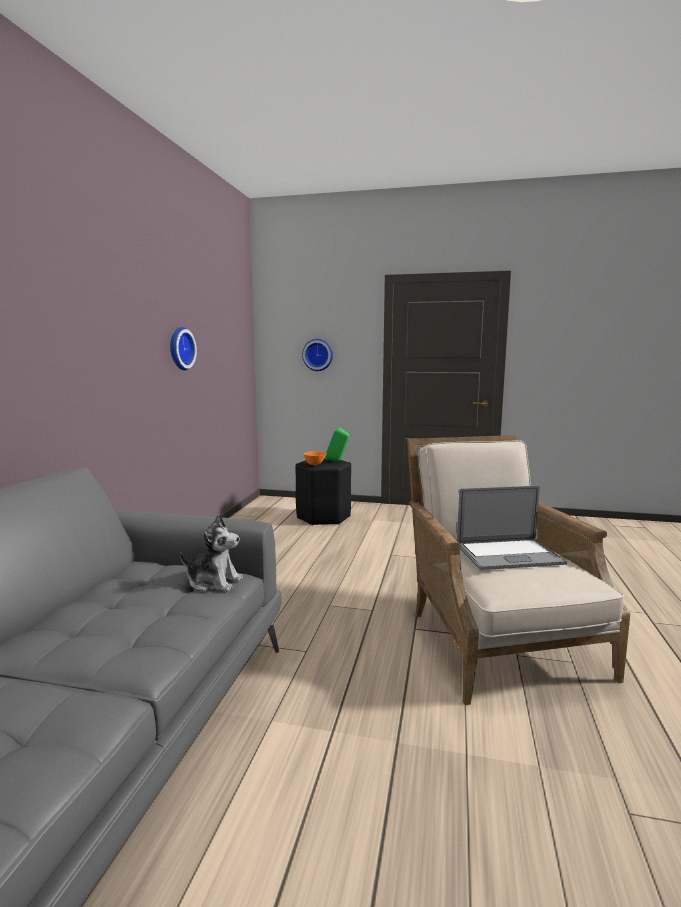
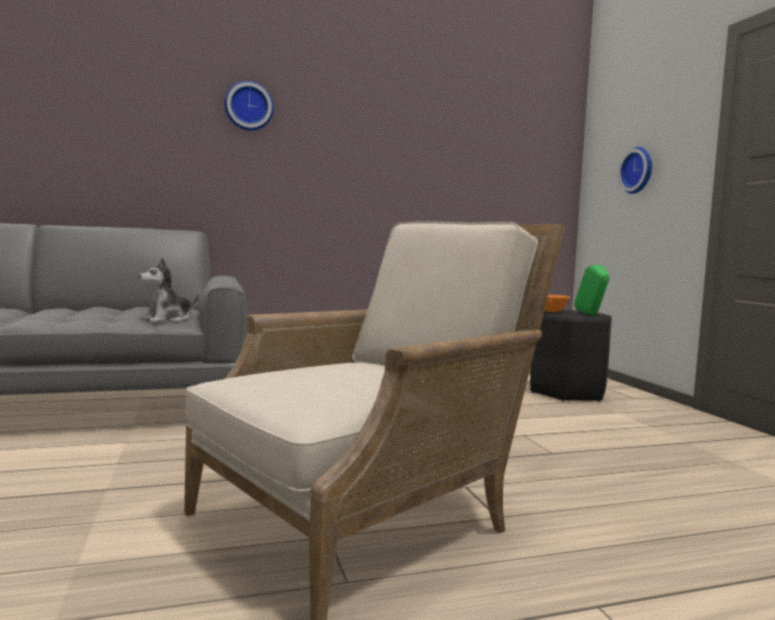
camera: 60 degrees right, 5 degrees down
wall clock [170,327,197,370] -> wall clock moved to [224,81,274,131]
plush toy [180,514,243,592] -> plush toy turned 60 degrees clockwise [139,258,199,323]
laptop [457,486,567,570] -> none

